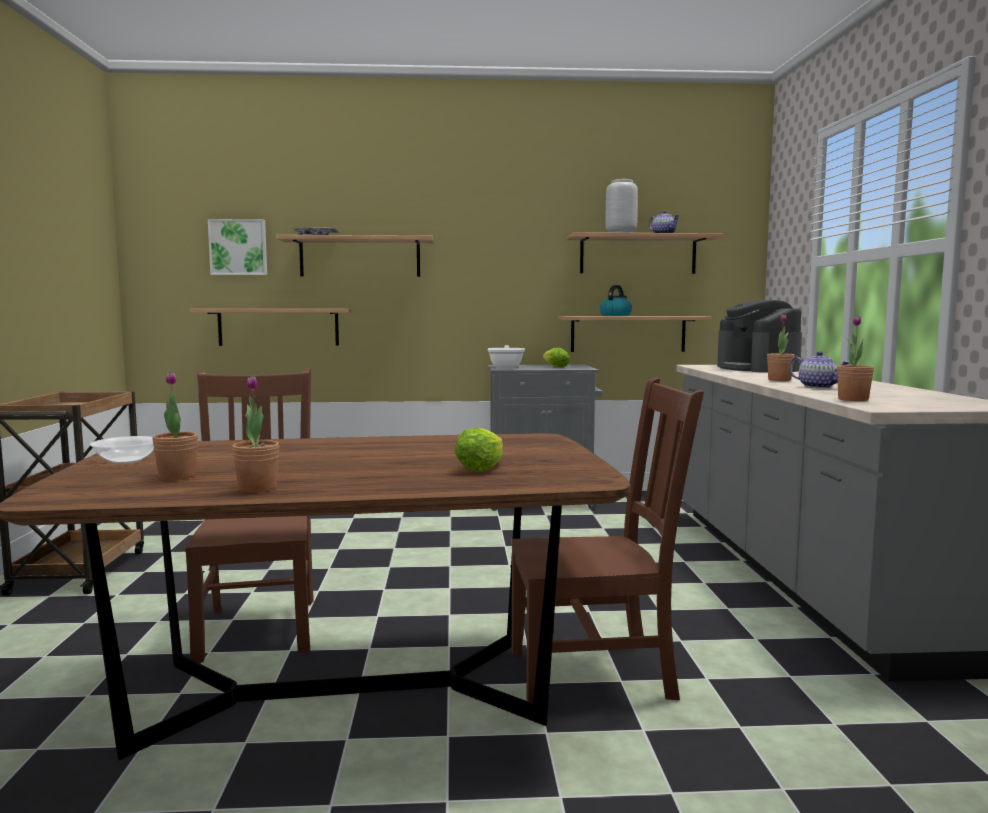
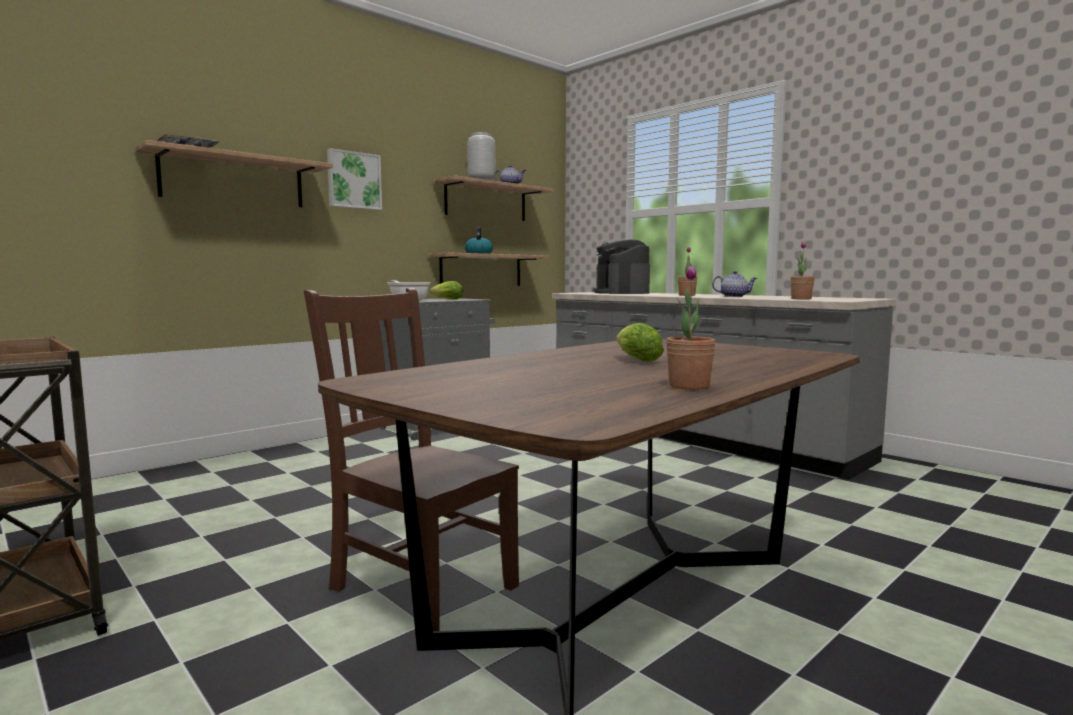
camera: 40 degrees left, 0 degrees up
bowl [90,436,154,464] -> none
potted plant [152,372,198,480] -> none
shelf [190,309,352,346] -> none
picture [208,219,267,275] -> picture moved to [327,148,382,210]
lettuce [454,428,503,472] -> lettuce moved to [616,323,664,362]
brown chair [511,378,704,703] -> none
coffee machine [717,300,802,373] -> coffee machine turned 45 degrees clockwise [593,239,650,294]

